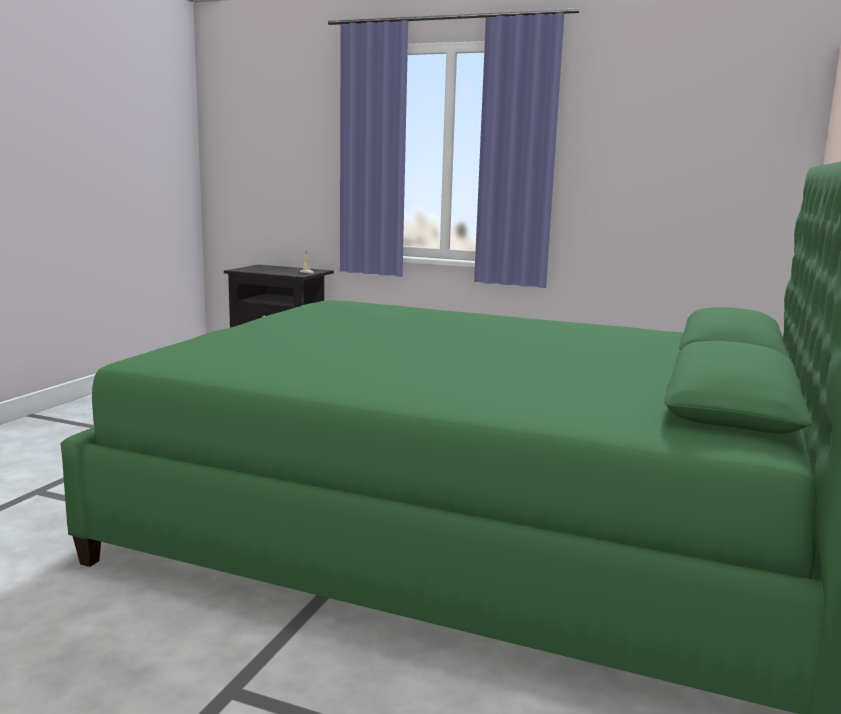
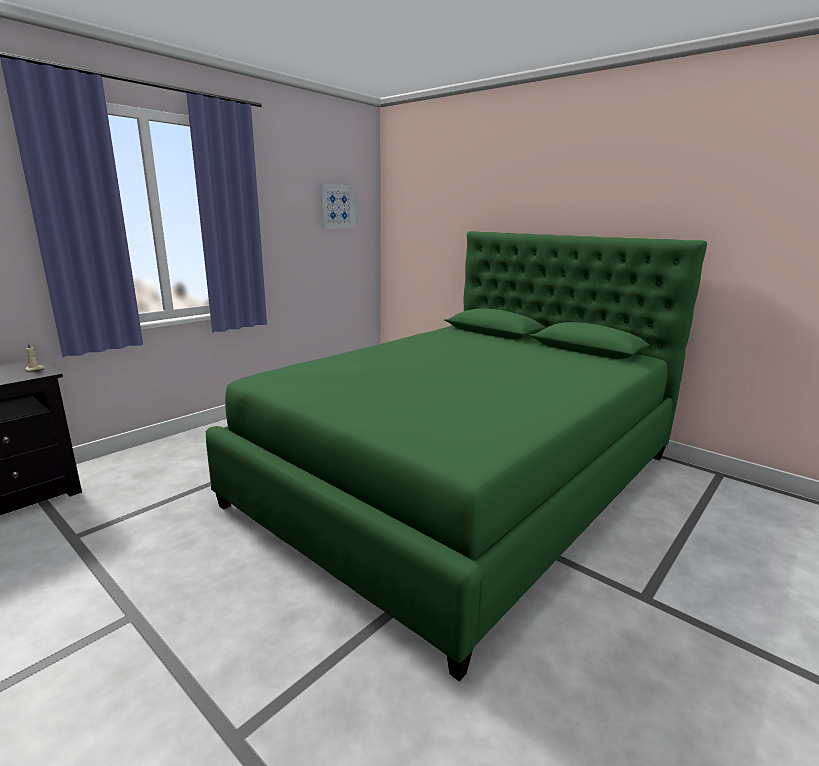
camera: 70 degrees left, 5 degrees up
none -> picture [320,183,355,229]

